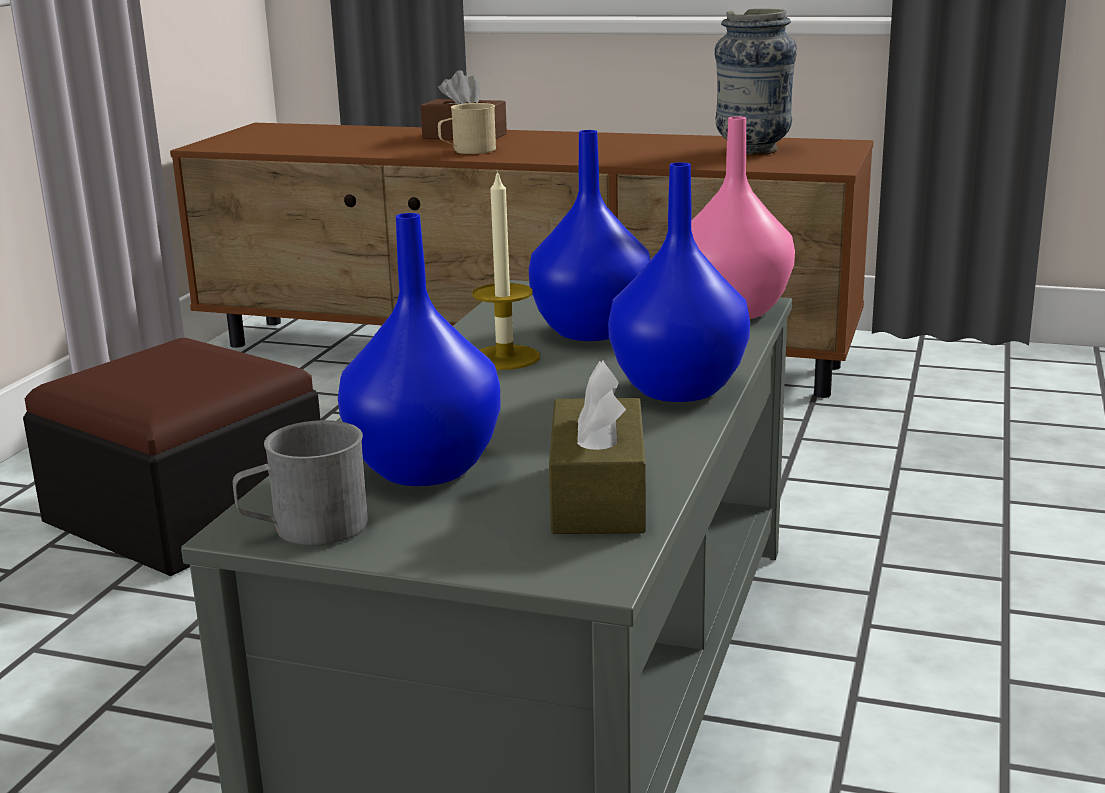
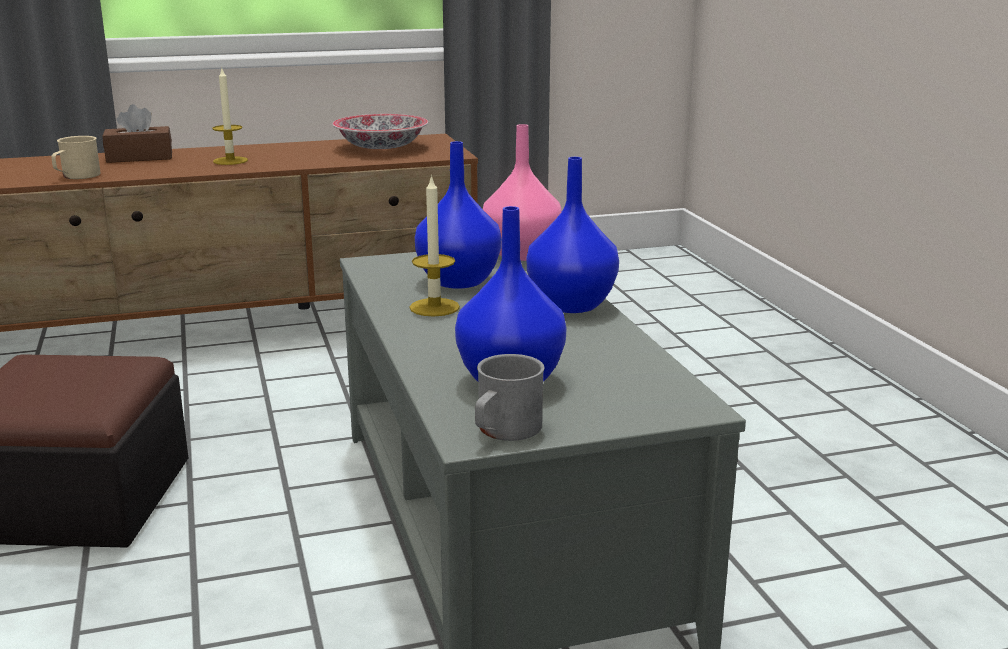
camera: 35 degrees left, 0 degrees up
beige mug [438,103,496,154] -> beige mug moved to [51,136,101,179]
brown tissue box [549,360,646,534] -> none
vase [715,9,797,155] -> bowl [332,114,428,149]
none -> candle [212,69,248,165]

